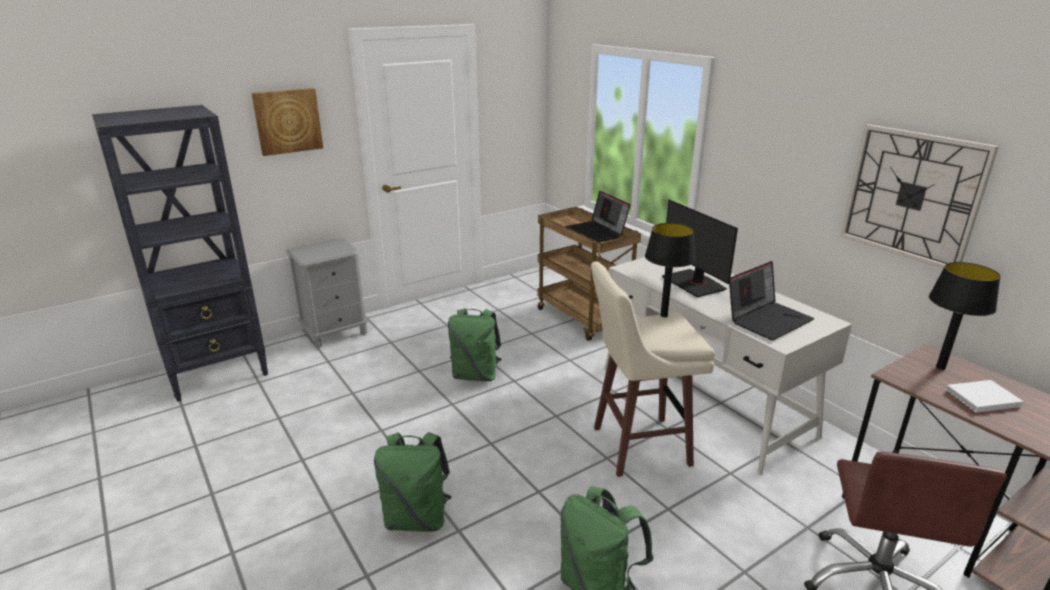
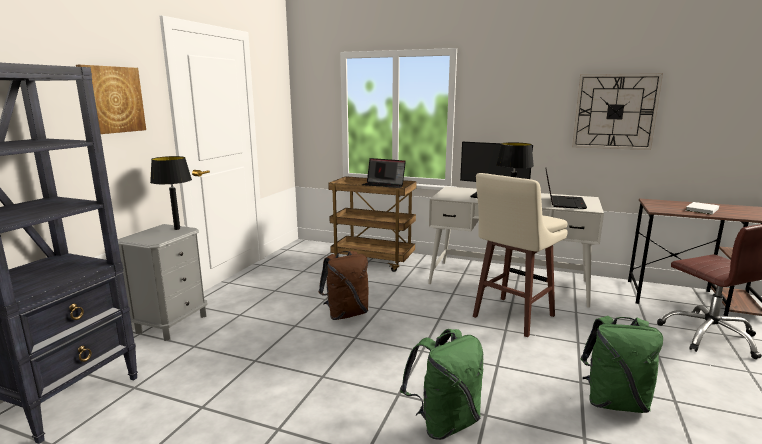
camera: 35 degrees left, 10 degrees down
green backpack [448,308,501,381] -> brown backpack [318,251,369,320]
black table lamp [929,262,1001,370] -> black table lamp moved to [150,156,192,230]

